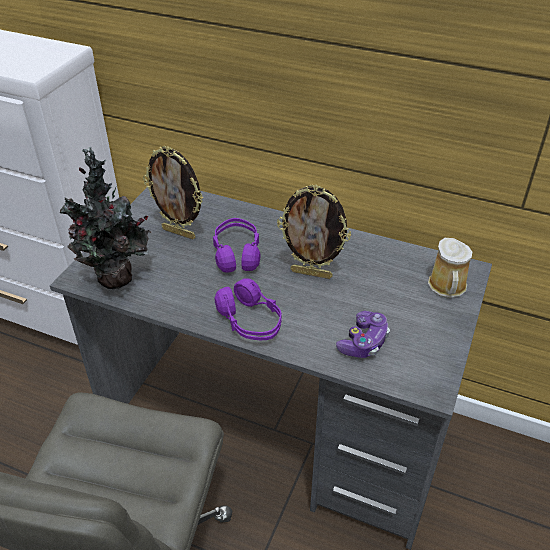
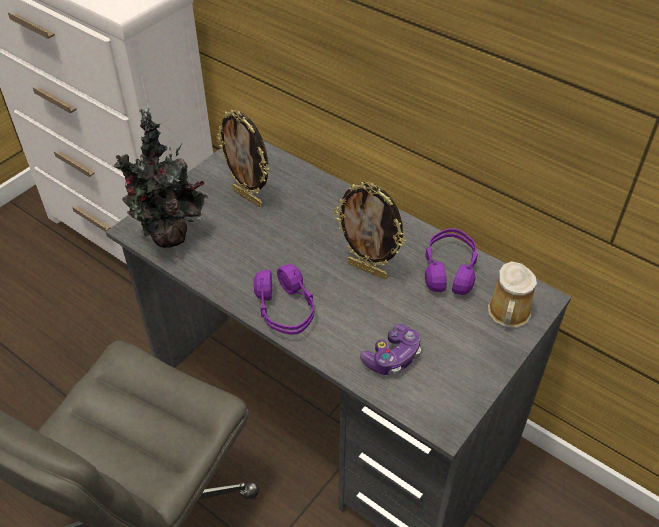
camera: 15 degrees right, 5 degrees up
purple headphones [213,218,260,273] -> purple headphones moved to [425,228,478,295]

